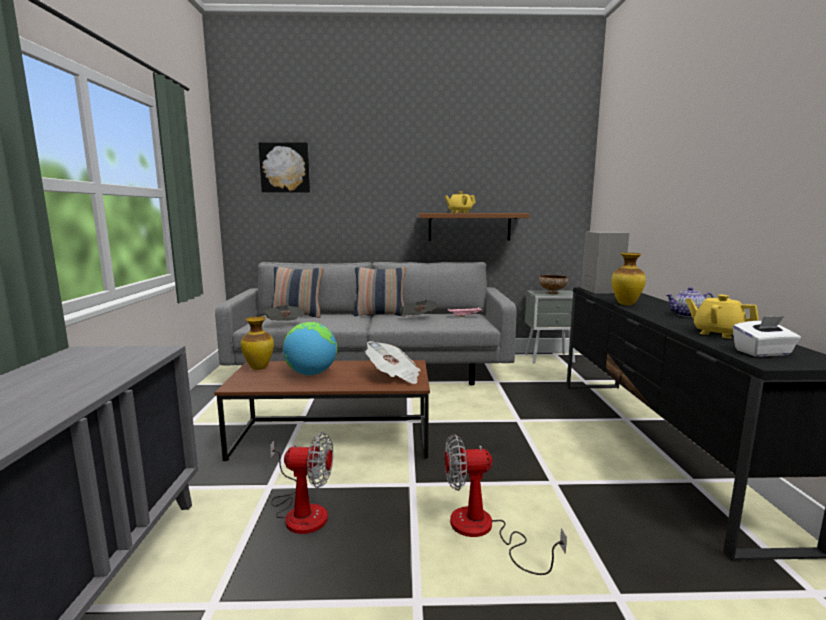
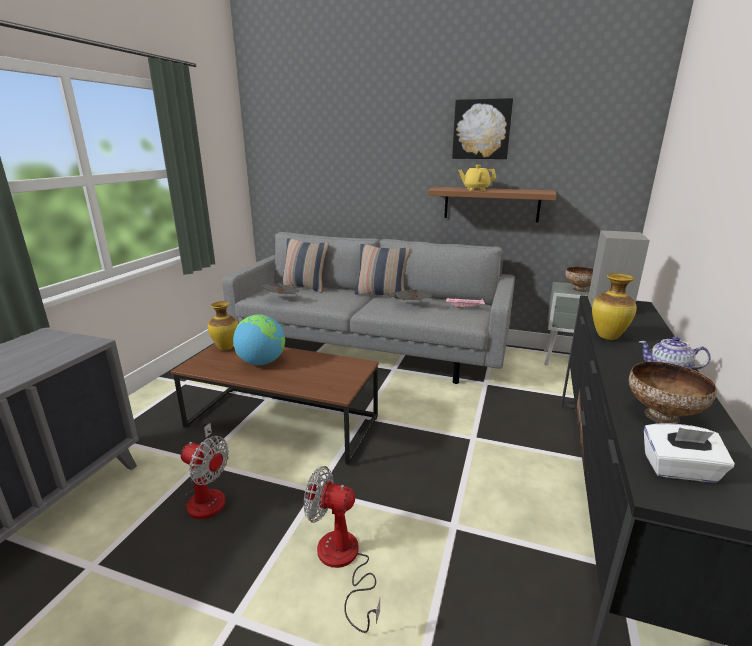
camera: 20 degrees right, 10 degrees up
picture [258,142,310,193] -> picture moved to [452,98,513,159]
newspaper [366,341,421,384] -> none
yellow teapot [686,295,759,339] -> bowl [629,361,717,424]

